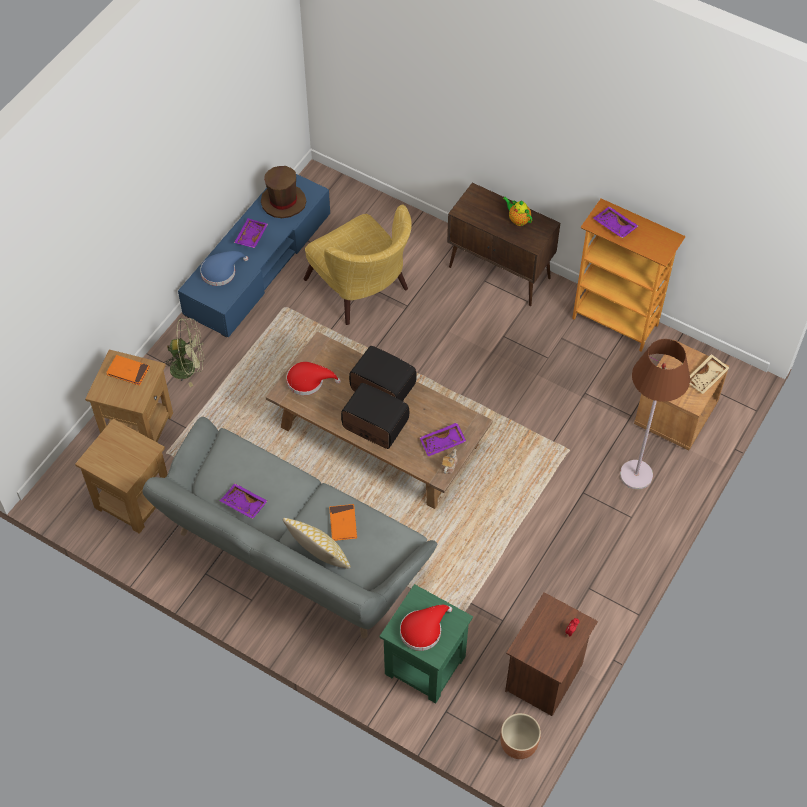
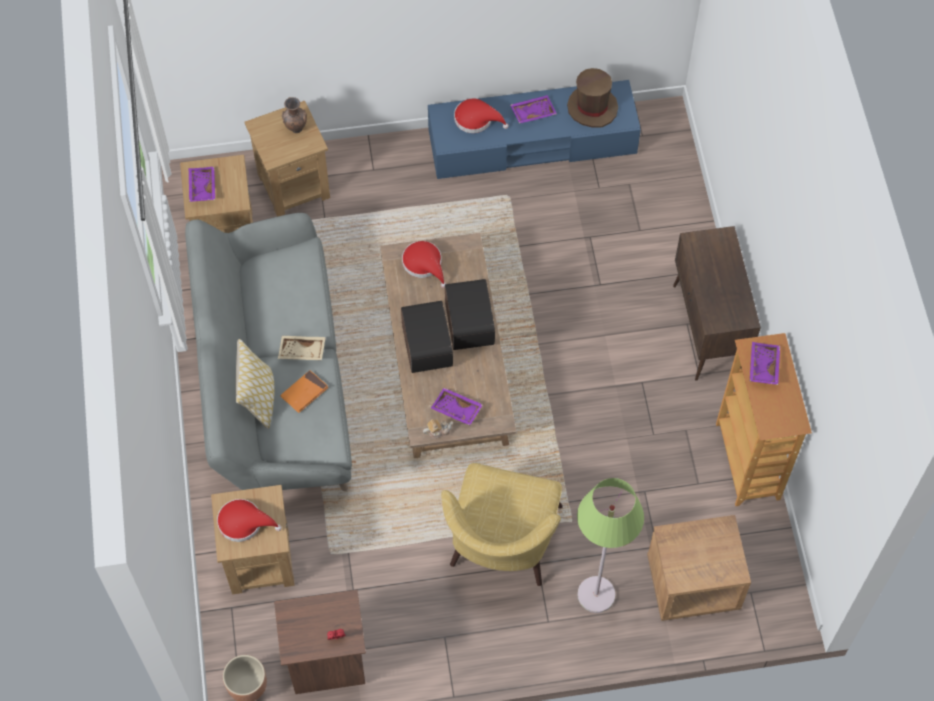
camera: 50 degrees right, 5 degrees up
orange book [106,355,150,386] -> brown vase [282,97,307,133]
green fan [165,318,204,387] -> none
blue hat [200,251,248,286] -> red hat [454,98,508,133]
purple tray [220,483,268,519] -> purple tray moved to [189,167,215,202]
yellow armchair [304,204,412,325] -> yellow armchair moved to [441,463,563,586]
green side table [380,584,473,703] -> brown side table [211,485,295,594]
teapot [503,197,532,226] -> none
brown floor lamp [620,339,690,489] -> green floor lamp [577,478,644,613]
beige tray [690,354,729,394] -> beige tray moved to [278,336,326,360]

